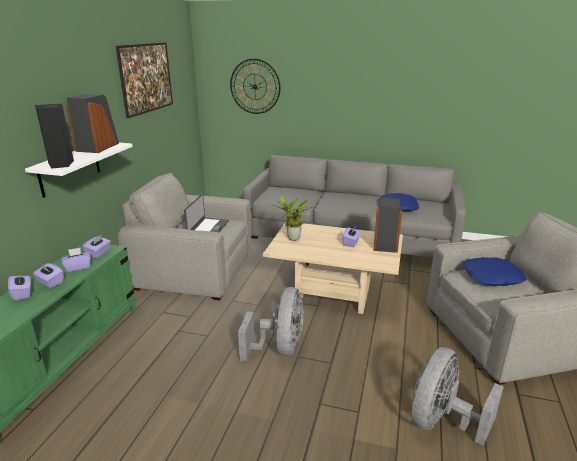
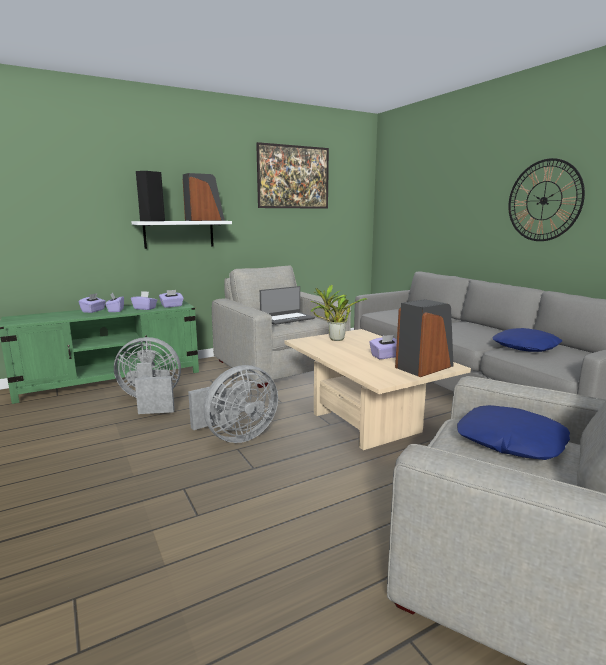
camera: 45 degrees right, 10 degrees down
wall clock [230,59,280,114] -> wall clock moved to [508,158,585,241]
grey fan [412,347,503,445] -> grey fan moved to [114,337,181,414]

